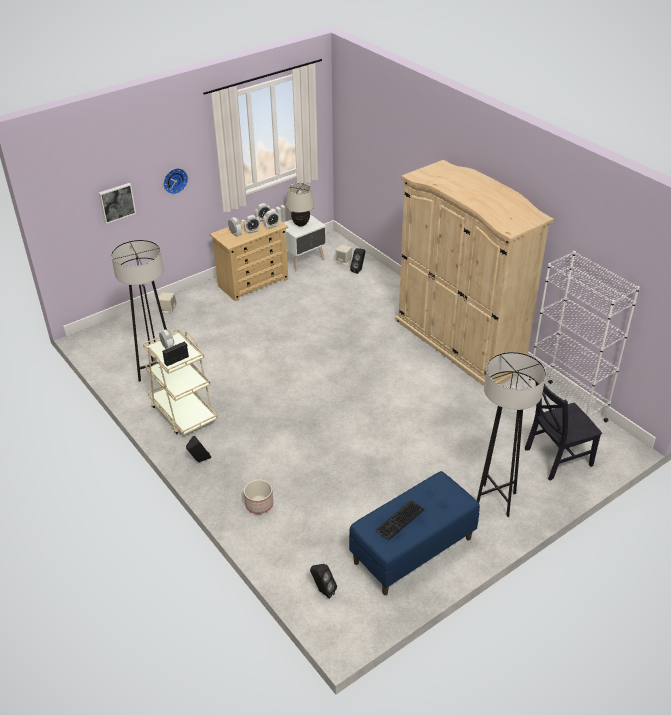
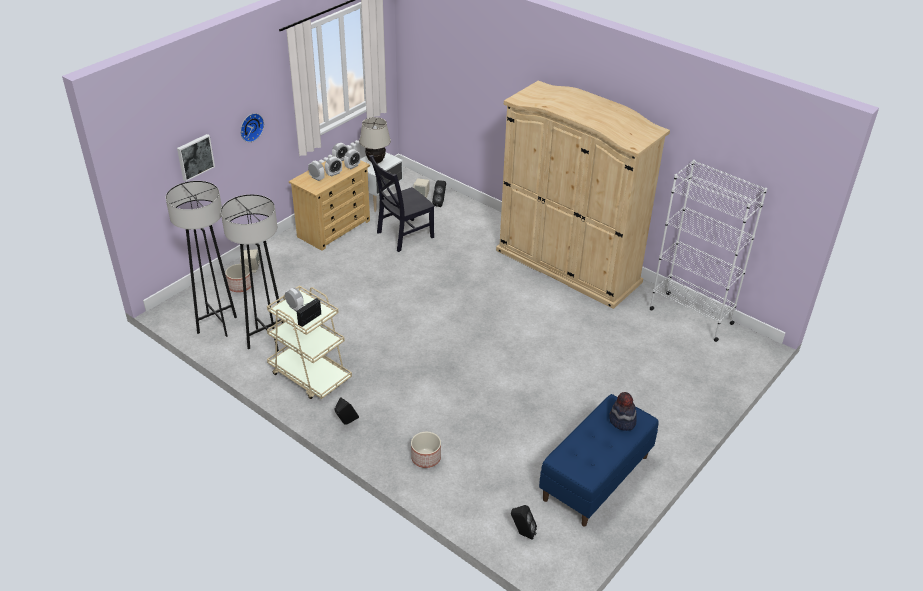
camera: 15 degrees left, 0 degrees up
keyboard [375,500,425,540] -> none
grey floor lamp [477,352,546,517] -> grey floor lamp moved to [166,181,237,337]
black chair [525,382,602,481] -> black chair moved to [369,155,435,252]
none -> planter [225,264,251,292]
none -> hat [609,392,637,431]

